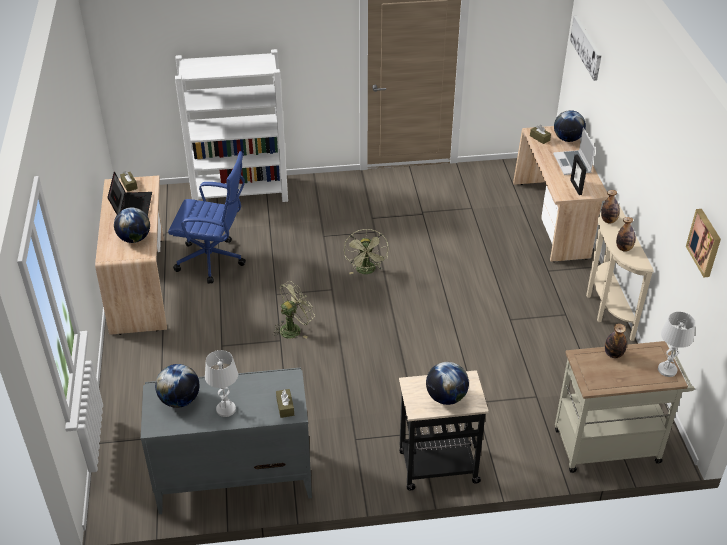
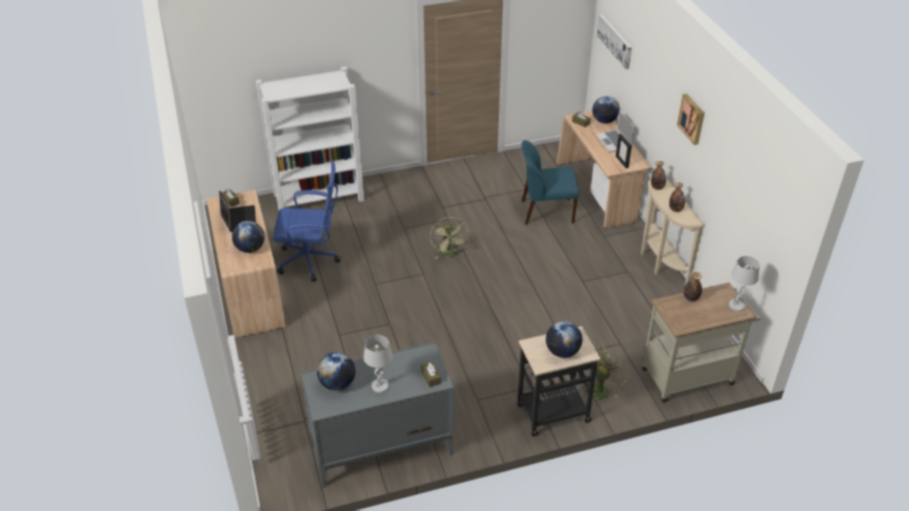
camera: 10 degrees left, 0 degrees up
green fan [273,281,315,339] -> green fan moved to [582,345,629,400]
picture [686,209,721,277] -> picture moved to [677,94,705,145]
none -> blue chair [522,140,579,225]

